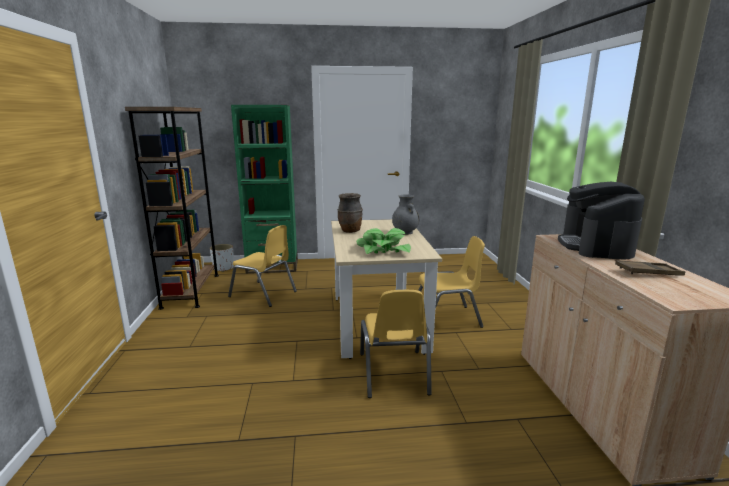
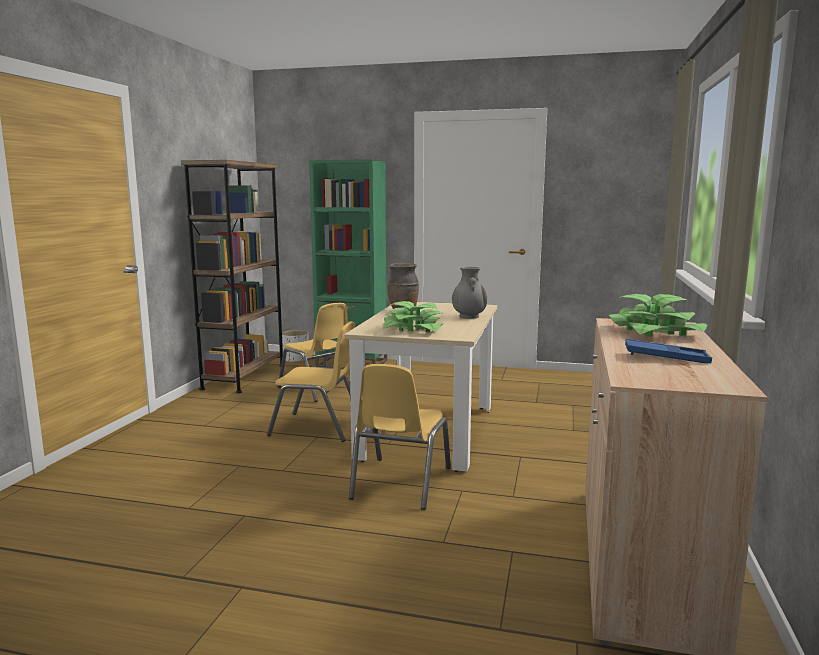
camera: 20 degrees right, 5 degrees down
yellow chair [418,236,485,328] -> yellow chair moved to [267,321,356,442]
coffee machine [558,182,645,259] -> potted plant [608,294,707,336]
brown tray [615,260,685,276] -> blue tray [625,339,712,363]

